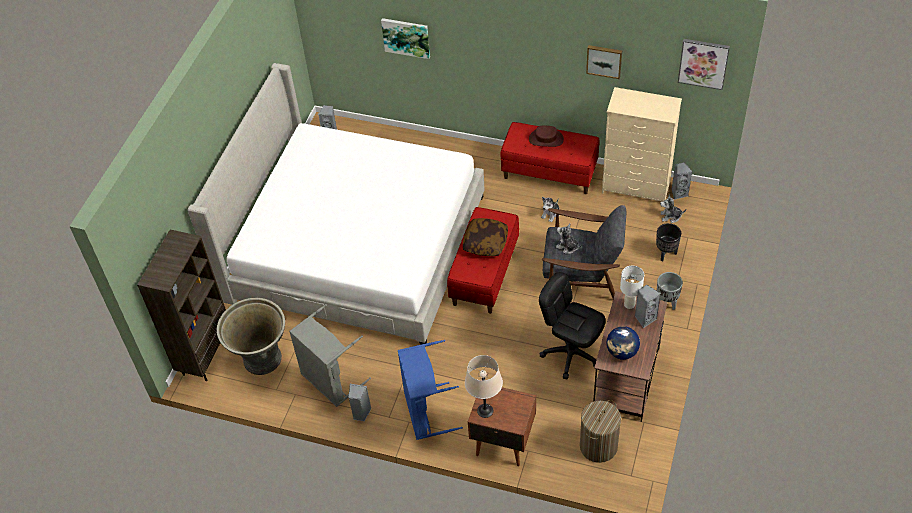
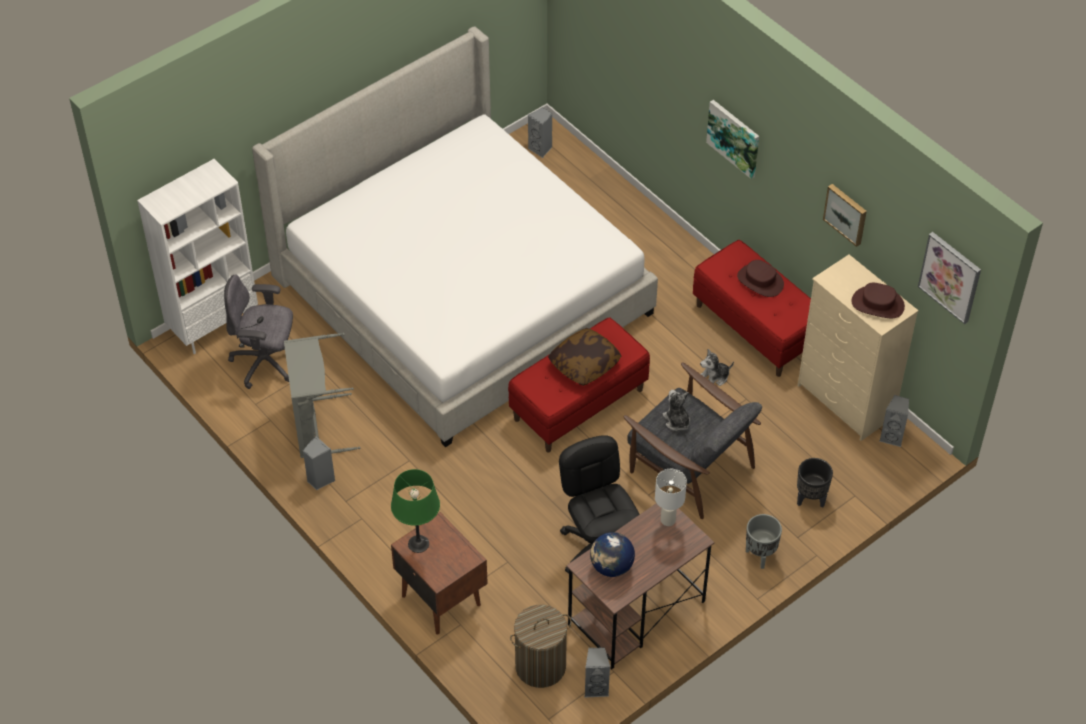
camera: 30 degrees right, 0 degrees up
brown bookcase [137,229,226,381] -> white bookcase [137,159,258,354]
grey planter [217,298,285,375] -> grey office chair [224,274,293,389]
picture [381,18,430,59] -> picture moved to [706,100,759,179]
blue laundry basket [398,340,463,440] -> none
beige table lamp [465,355,503,418] -> green table lamp [391,469,440,553]
grey speaker [635,285,661,328] -> grey speaker moved to [585,647,610,697]
plush toy [660,195,686,223] -> none
none -> brown hat [851,283,905,318]

